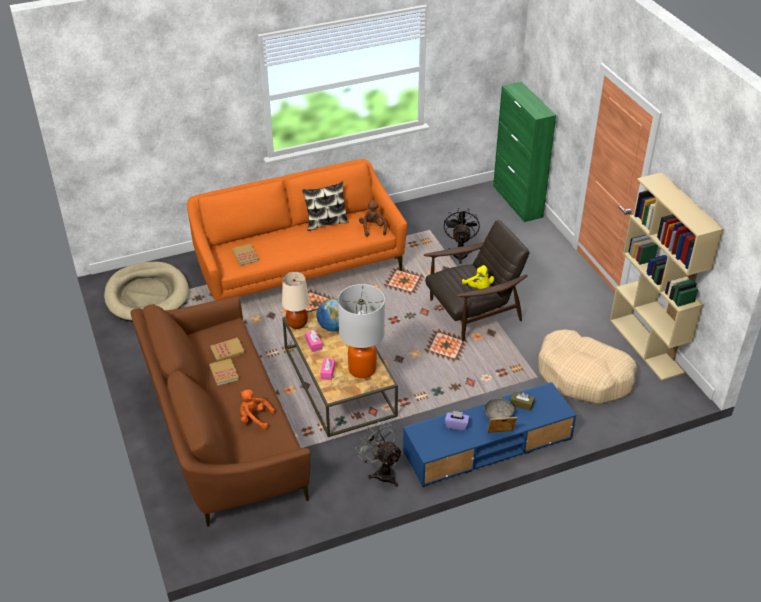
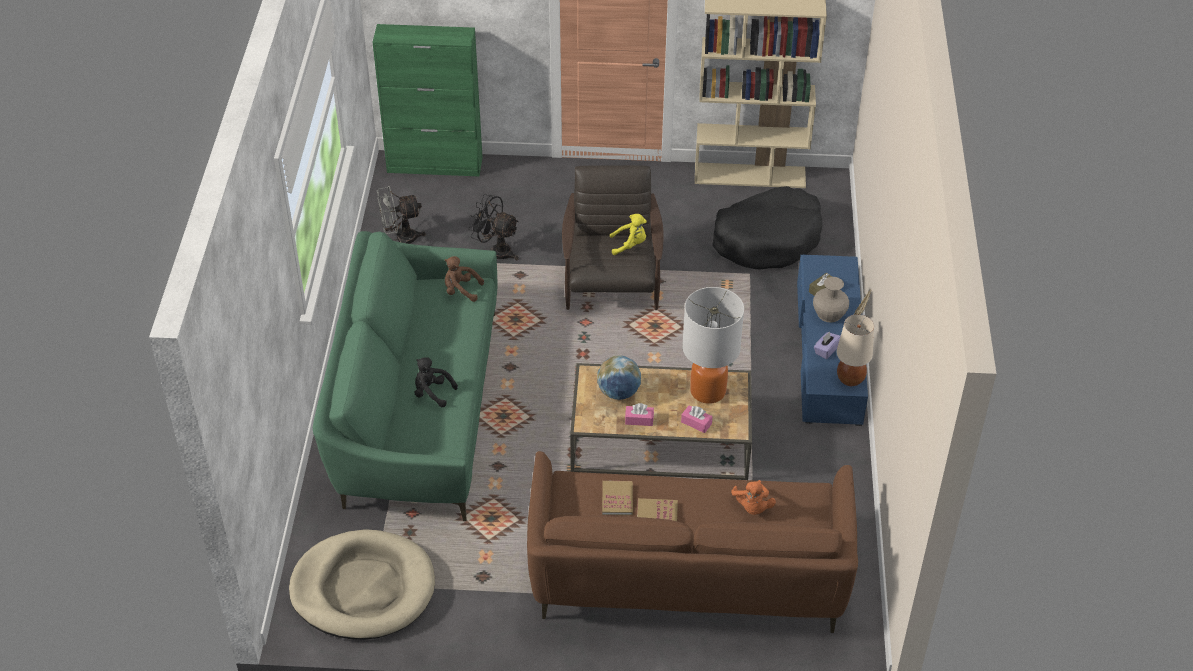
camera: 65 degrees left, 5 degrees up
orange sofa [187,159,407,301] -> green sofa [313,231,497,521]
book [232,244,259,266] -> none
orange plush toy [240,389,275,430] -> orange plush toy turned 45 degrees counterclockwise [731,480,776,515]
beige table lamp [282,272,309,329] -> beige table lamp moved to [837,314,874,386]
pillow [302,181,349,231] -> none
grey fan [355,421,403,487] -> grey fan moved to [377,186,426,244]
grey bowl [484,398,514,419] -> beige vase [813,277,849,322]
beige dog bed [538,329,637,404] -> black dog bed [712,186,822,269]
none -> black plush toy [415,357,458,407]

